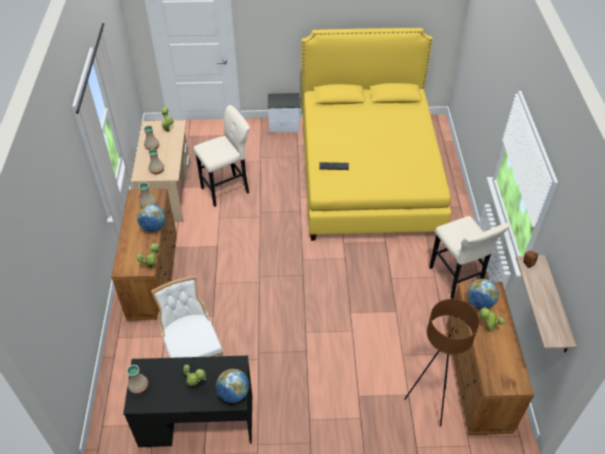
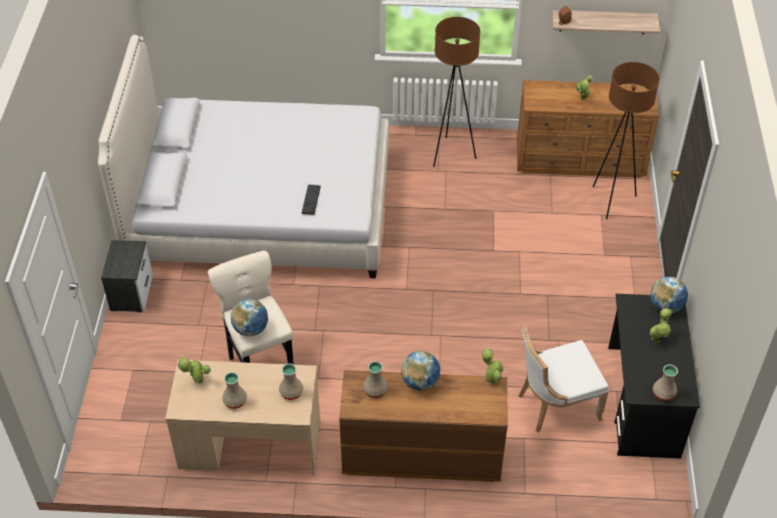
camera: 85 degrees left, 0 degrees up
yellow bed [301,28,451,241] -> white bed [98,35,389,278]
beige stool [429,216,510,299] -> brown floor lamp [433,17,480,167]
globe [467,279,499,309] -> globe moved to [230,299,268,336]

